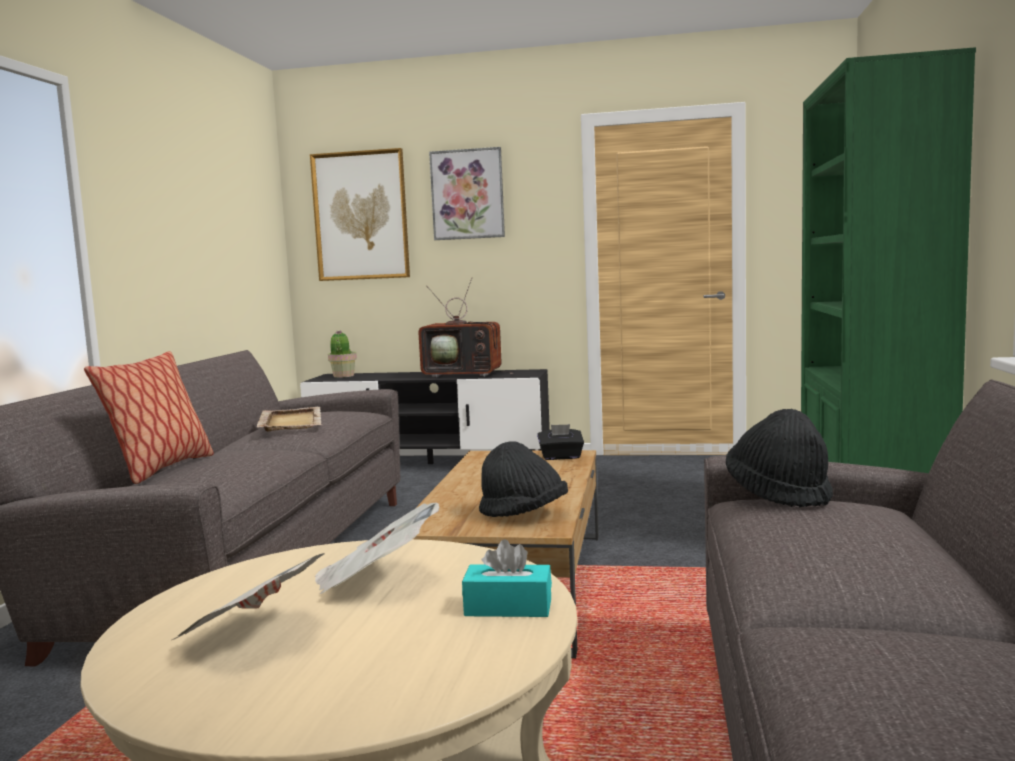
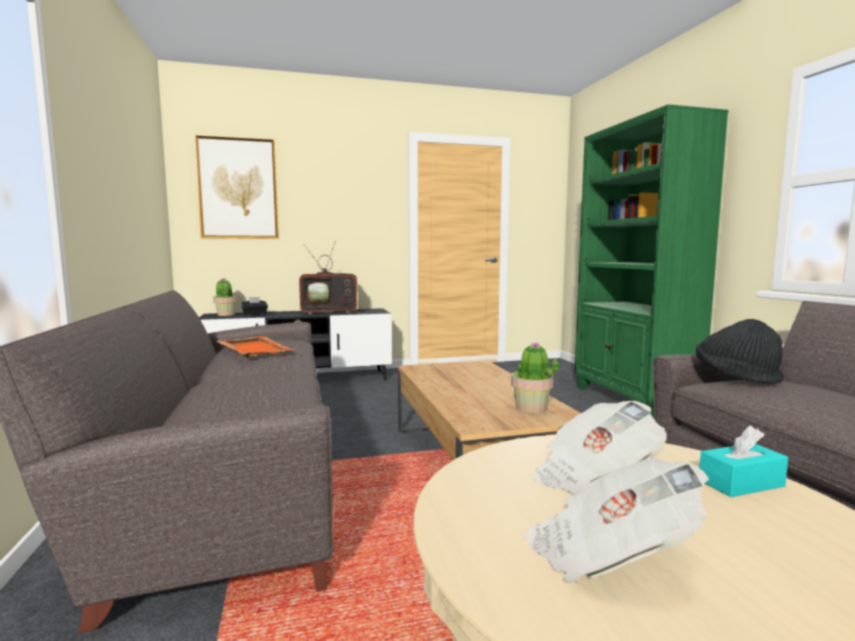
camera: 25 degrees left, 0 degrees up
pillow [84,351,214,484] -> none
beige tray [256,407,323,431] -> orange tray [216,336,296,357]
picture [429,147,505,240] -> none
black hat [479,441,568,517] -> potted plant [511,342,559,413]
black tissue box [537,424,584,460] -> black tissue box moved to [241,297,268,316]

